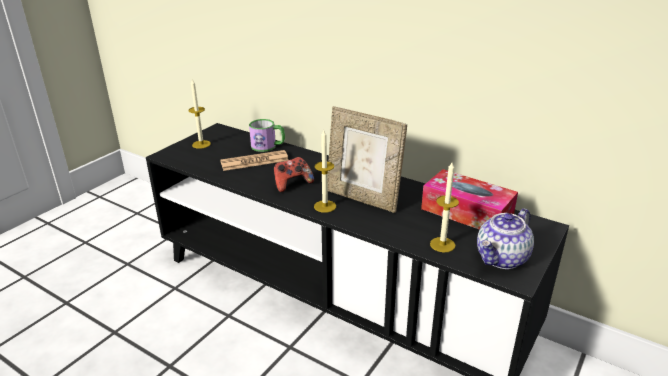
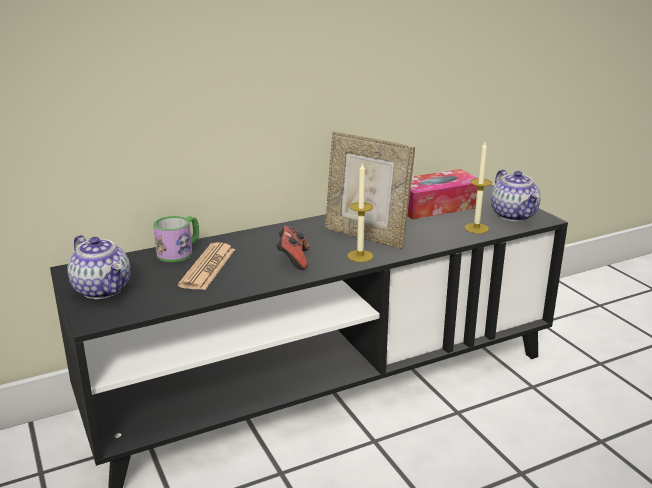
camera: 60 degrees left, 5 degrees down
candle [189,79,211,149] -> teapot [67,235,130,299]
picture frame [328,106,407,213] -> picture frame turned 60 degrees clockwise [325,131,415,249]

